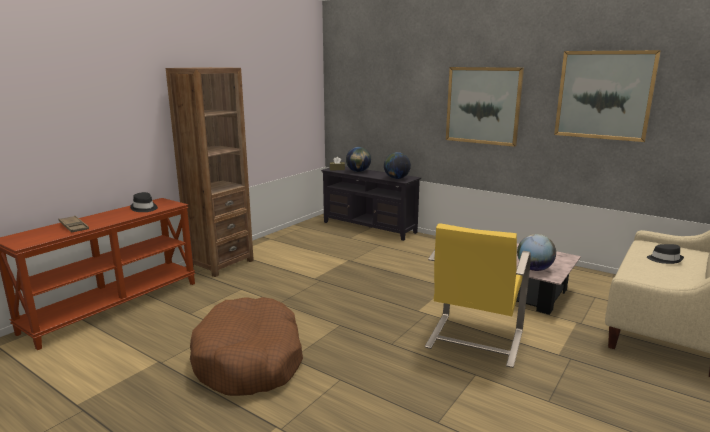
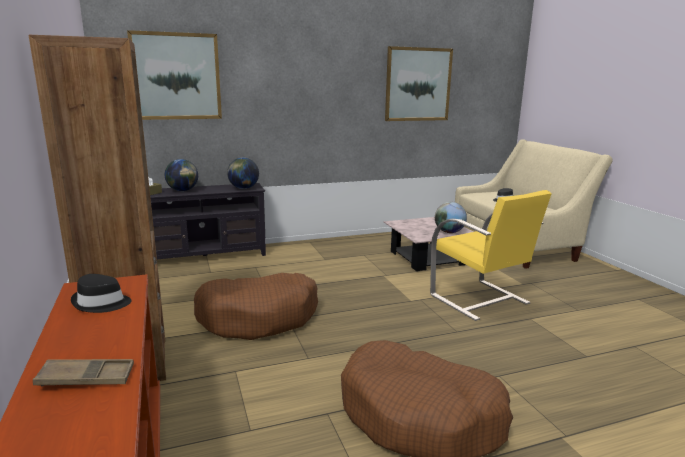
camera: 55 degrees left, 0 degrees up
picture [446,67,524,147] -> picture moved to [127,30,222,120]
none -> brown dog bed [194,273,318,340]

